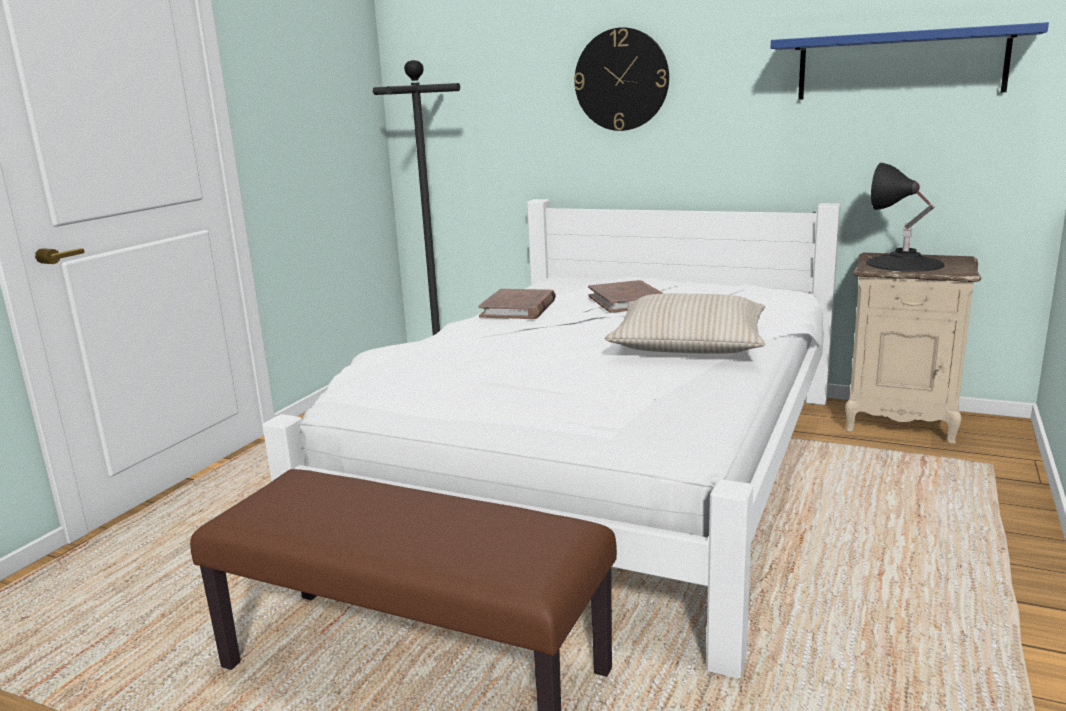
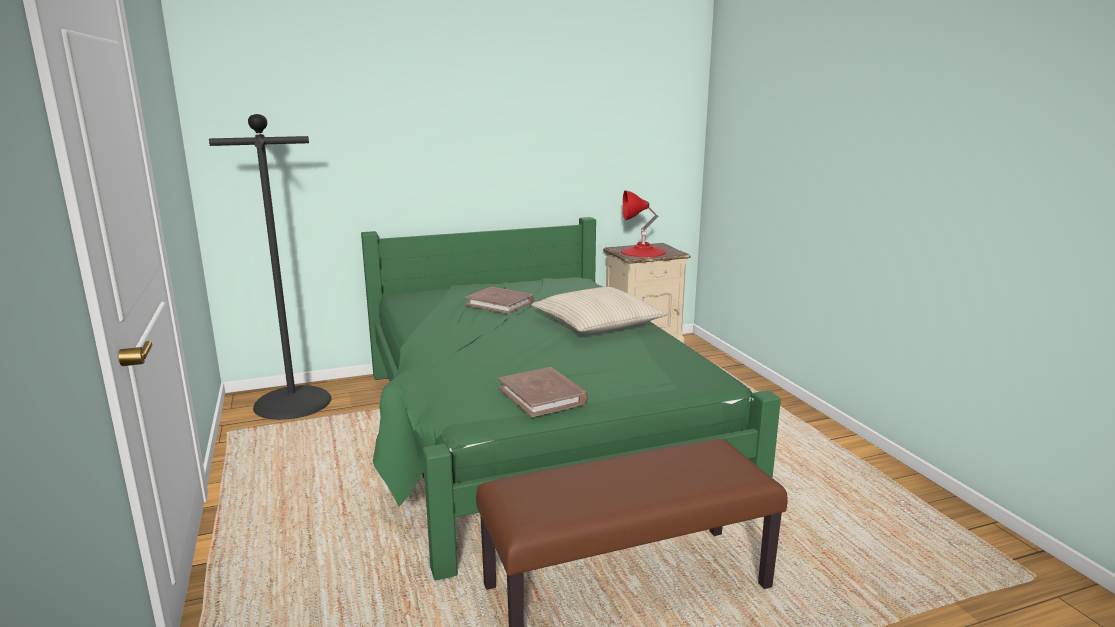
camera: 45 degrees left, 0 degrees up
white bed [263,199,841,678] -> green bed [361,217,781,580]
brown book [478,289,556,319] -> brown book moved to [498,367,588,417]
wall clock [574,27,669,131] -> none
blue shelf [771,22,1049,100] -> none
black table lamp [866,163,945,272] -> red table lamp [620,190,666,257]

